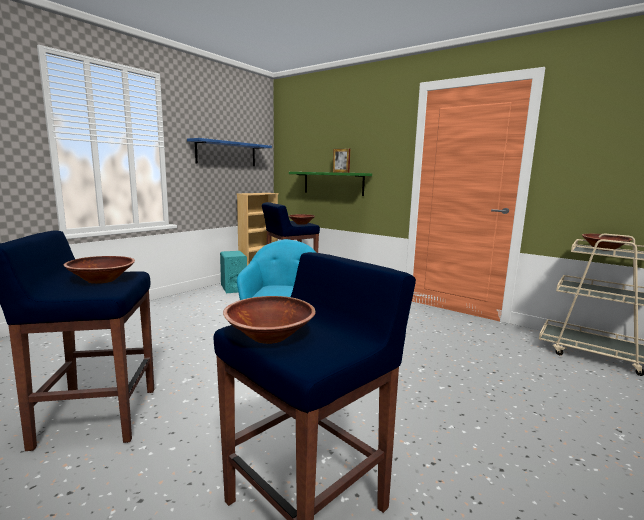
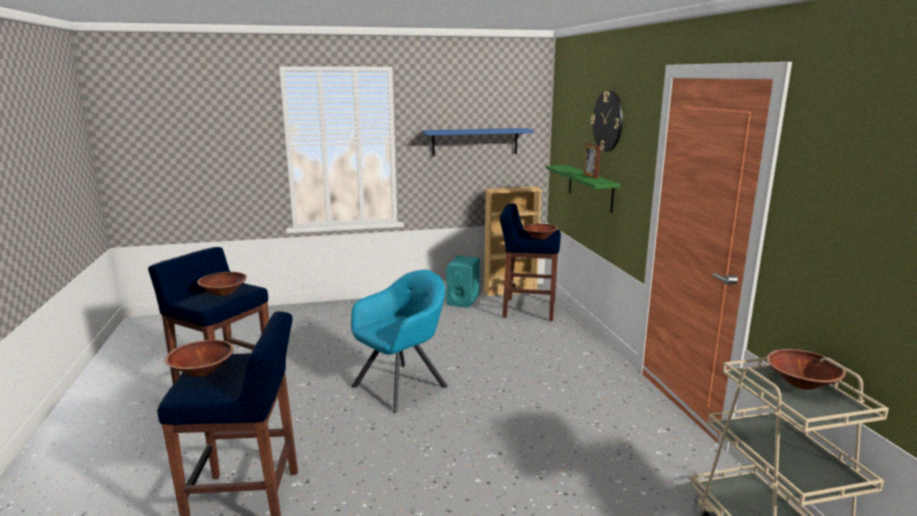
camera: 40 degrees right, 5 degrees up
none -> wall clock [591,91,623,152]

